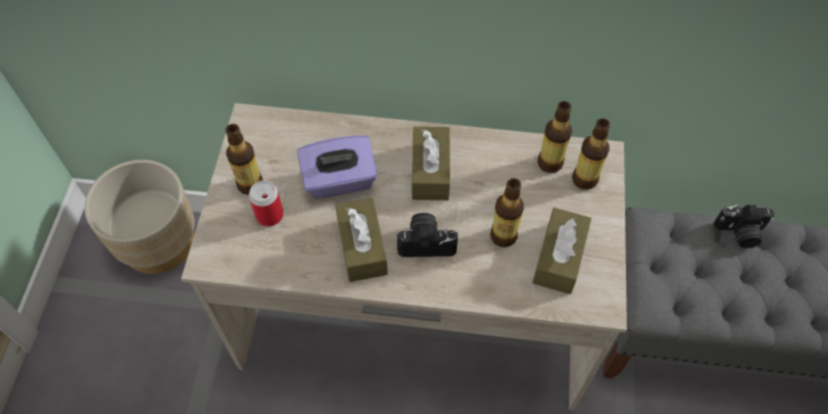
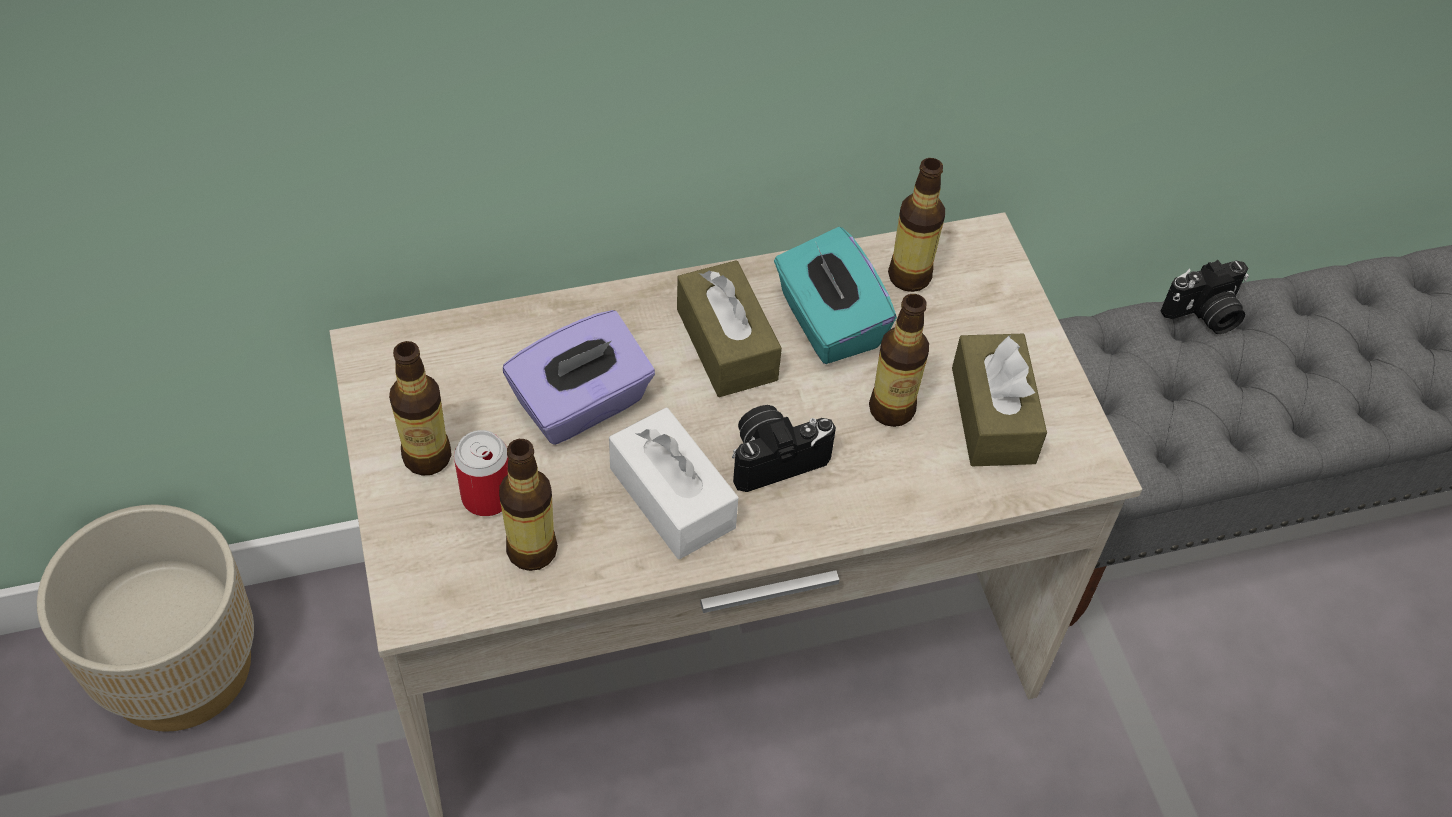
camera: 25 degrees left, 5 degrees down
brown tissue box [335,198,388,282] -> white tissue box [609,408,738,559]
bottle [572,118,610,190] -> bottle moved to [499,439,558,571]
none -> turquoise tissue box [774,227,897,364]

